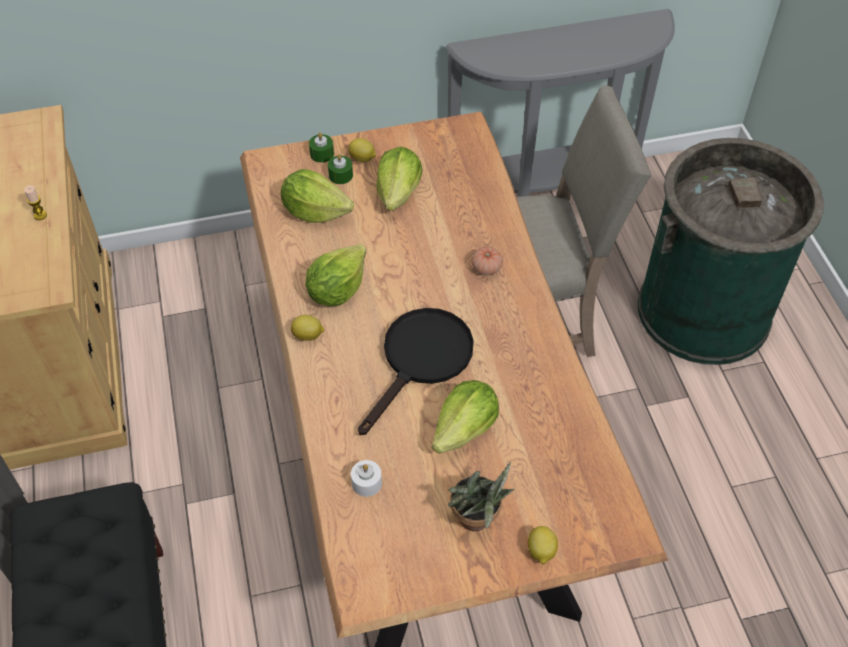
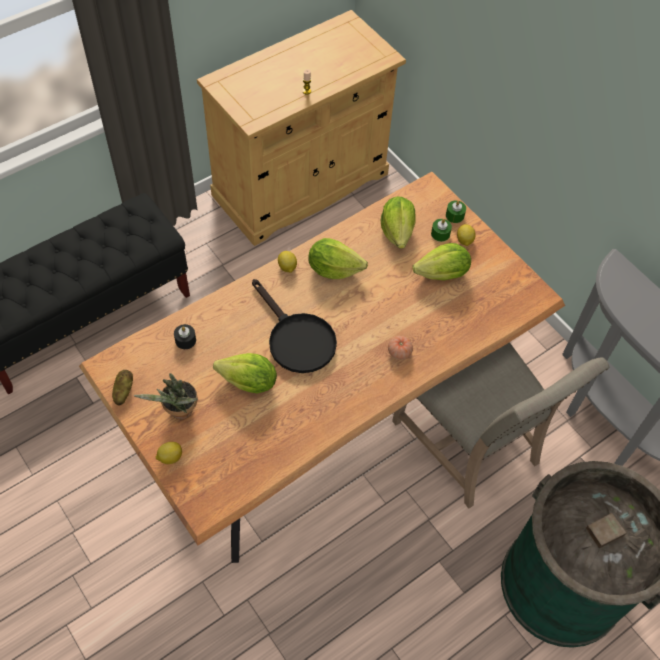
camera: 65 degrees right, 5 degrees up
white candle [351,460,382,497] -> black candle [174,324,196,349]
black frying pan [358,308,474,435] -> black frying pan turned 45 degrees clockwise [252,279,337,373]
none -> potato [112,370,133,406]

